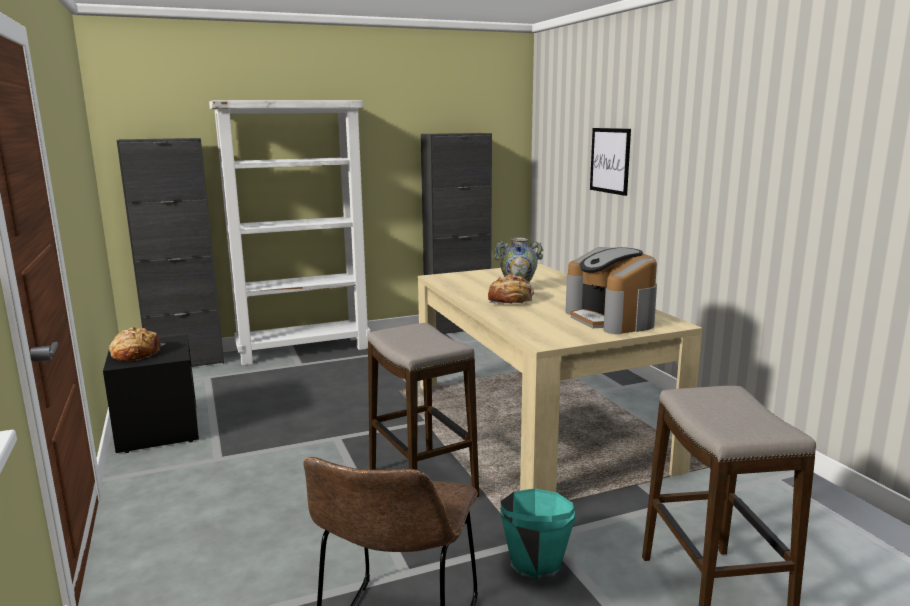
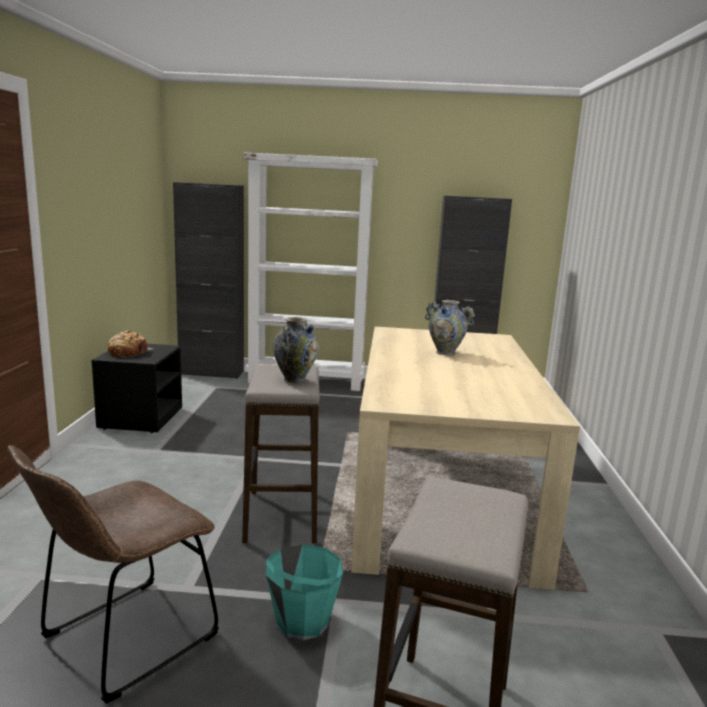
camera: 25 degrees right, 0 degrees up
bread [488,274,534,304] -> none
coffee machine [566,247,657,334] -> none
picture [590,128,631,196] -> none
none -> vase [273,317,319,383]

